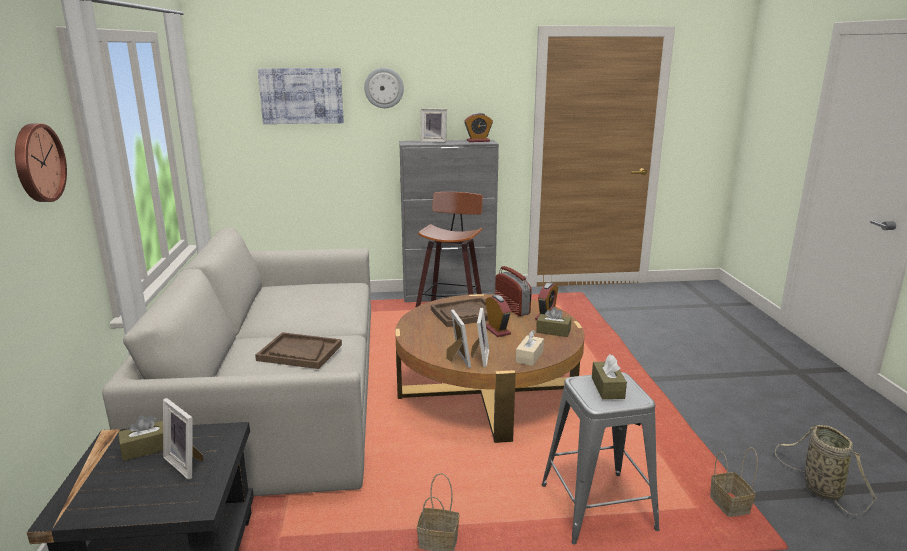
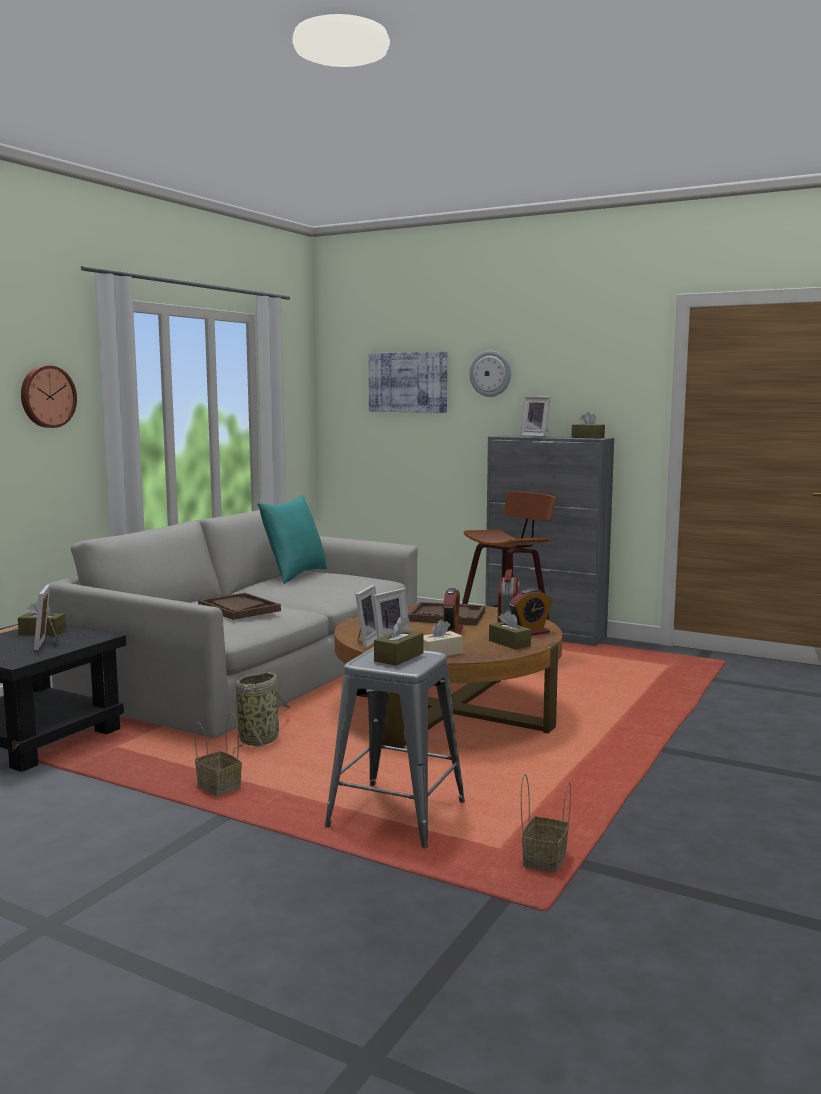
camera: 35 degrees right, 10 degrees down
alarm clock [464,113,493,142] -> brown tissue box [571,412,605,438]
basket [775,425,876,515] -> basket moved to [232,672,290,752]
none -> turquoise pillow [257,495,327,584]

